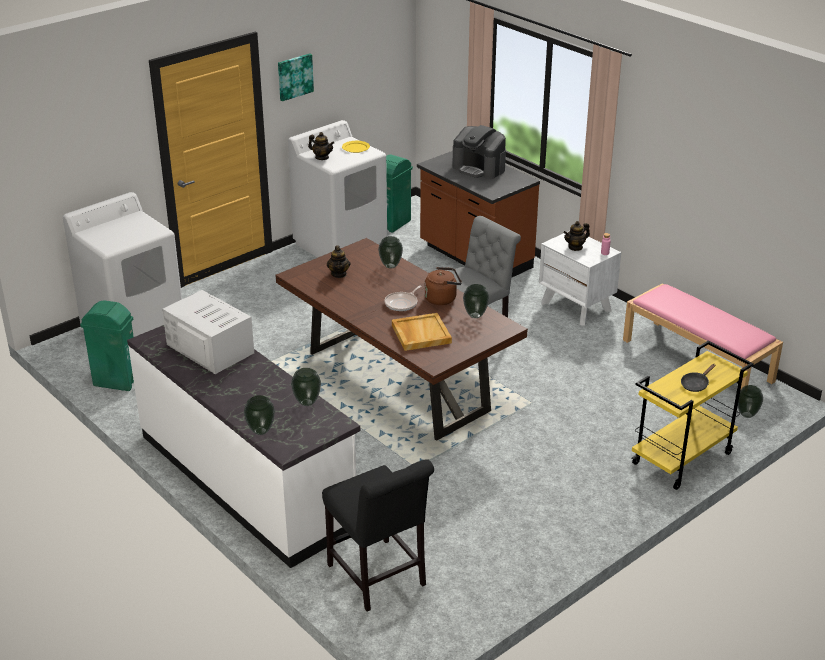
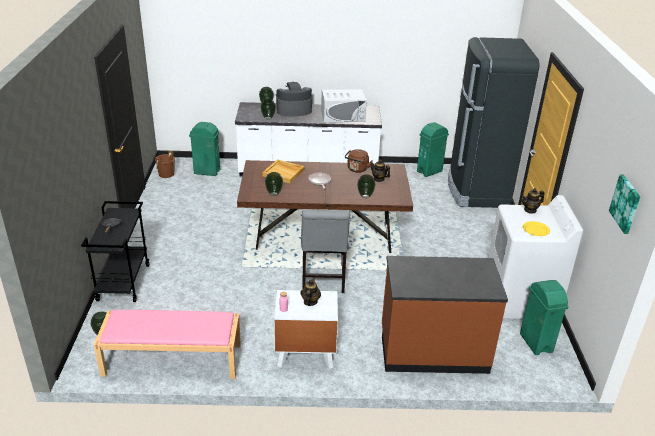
camera: 130 degrees right, 0 degrees up
white washing machine [63,192,182,337] -> black fridge [448,37,539,208]
picture [278,53,314,101] -> picture moved to [609,175,640,234]
black chair [322,459,434,612] -> green trash can [189,122,220,176]
brown kettle [424,267,462,305] -> brown kettle moved to [345,149,372,173]
coffee machine [452,125,506,179] -> coffee machine moved to [276,82,312,116]
yellow cart [632,341,754,490] -> black cart [81,201,149,302]
none -> brown bucket [155,150,175,178]

